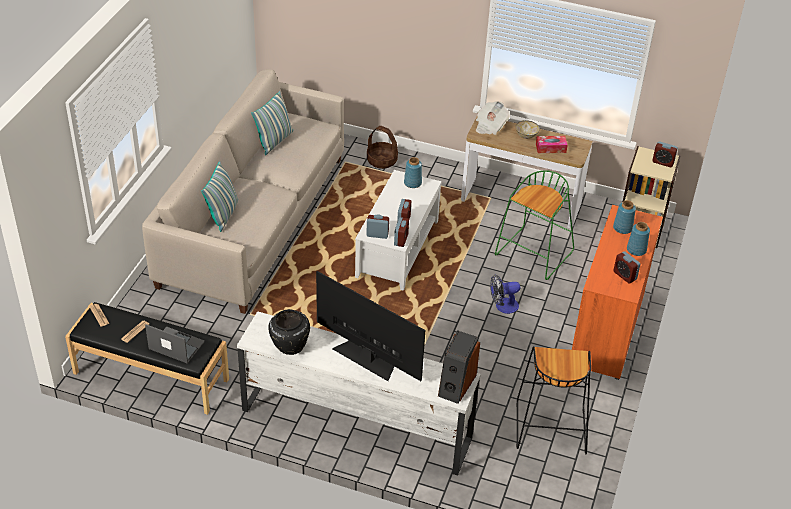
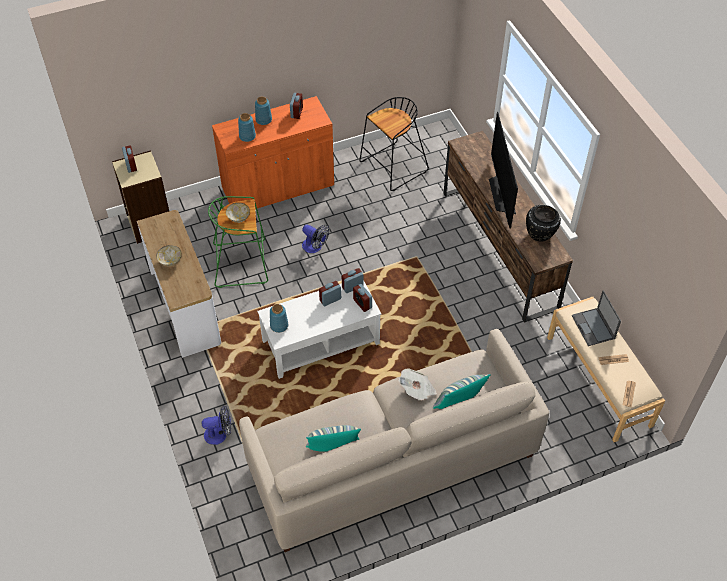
camera: 130 degrees left, 10 degrees up
black bench [65,302,229,415] -> beige bench [547,297,665,442]
white tv stand [237,311,481,475] -> brown tv stand [443,131,573,323]
basket [367,126,398,169] -> fan [202,406,231,445]
speaker [438,331,480,404] -> none
newspaper [476,101,510,135] -> newspaper moved to [398,368,437,401]
tissue box [536,136,568,153] -> none
none -> bowl [226,203,250,223]

